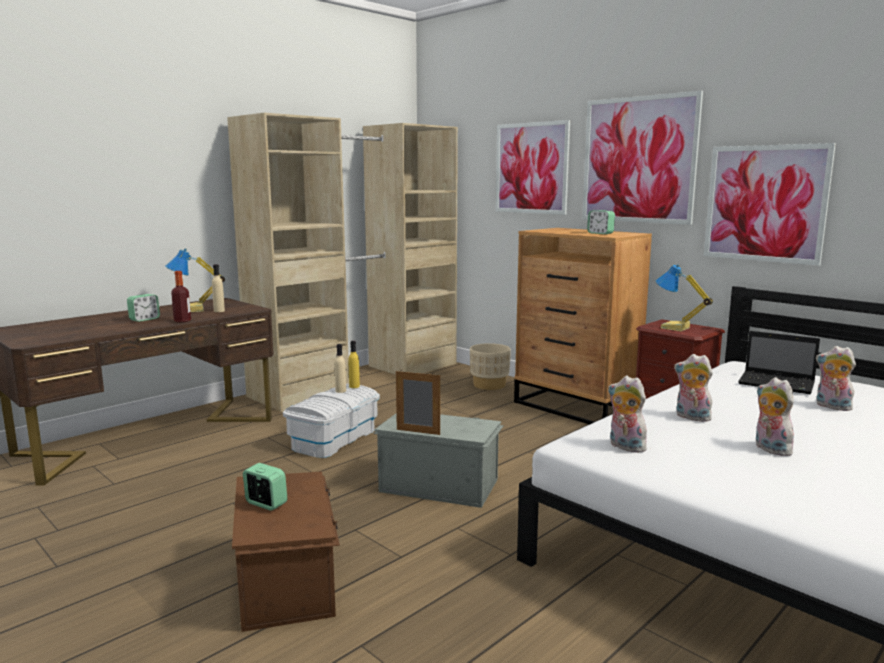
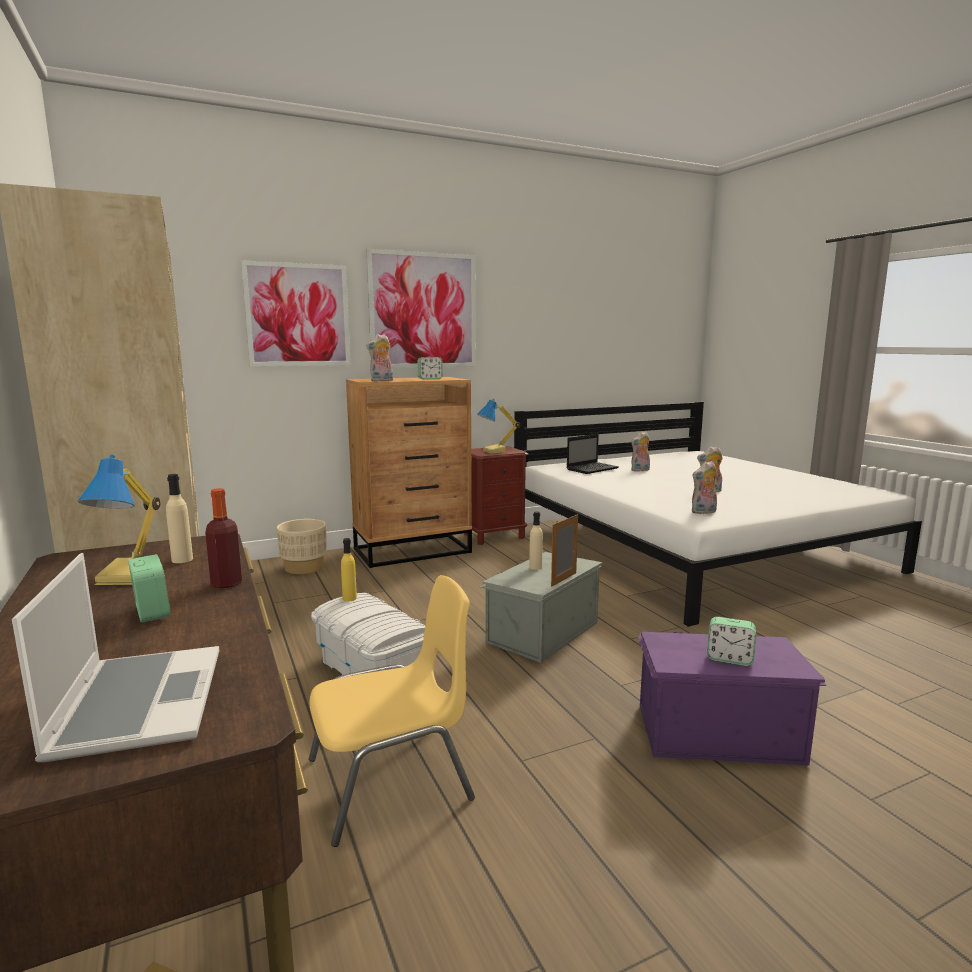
camera: 70 degrees left, 0 degrees up
brown storage box [232,471,340,632] -> purple storage box [637,632,827,766]
alarm clock [243,463,287,511] -> alarm clock turned 120 degrees counterclockwise [707,617,756,666]
beige bottle [335,344,346,393] -> beige bottle moved to [529,511,543,570]
plush toy [674,354,713,422] -> plush toy moved to [366,334,393,382]
picture [704,143,836,266] -> none
none -> laptop [12,553,219,762]
none -> yellow chair [309,575,475,847]

